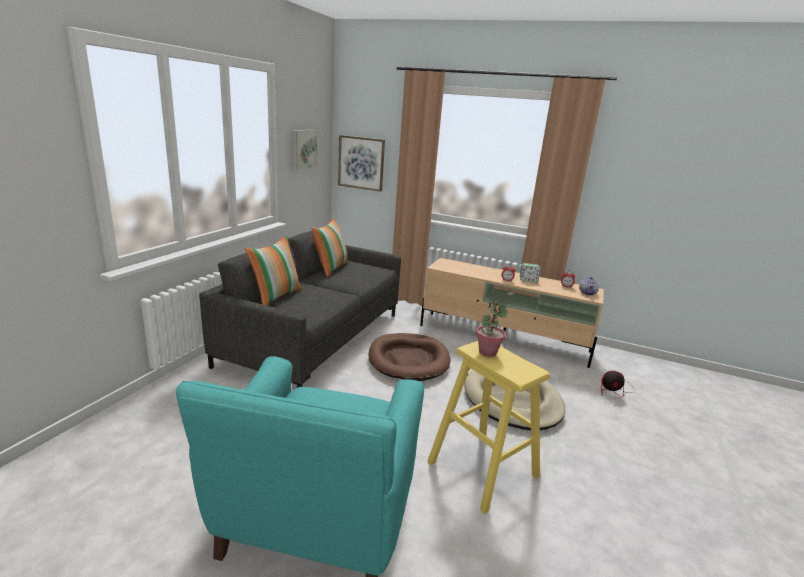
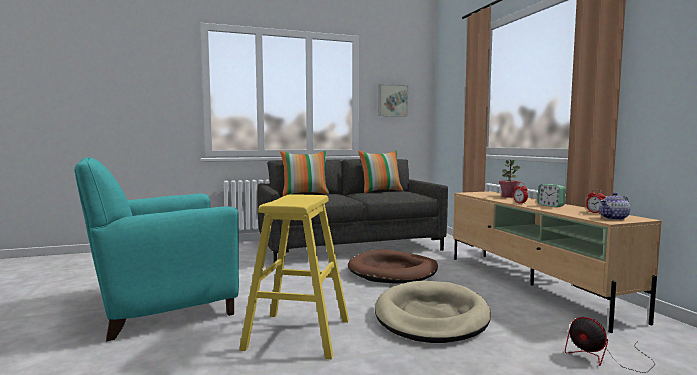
camera: 50 degrees right, 15 degrees down
picture [338,135,385,192] -> none
potted plant [476,300,508,357] -> potted plant moved to [499,160,520,198]

